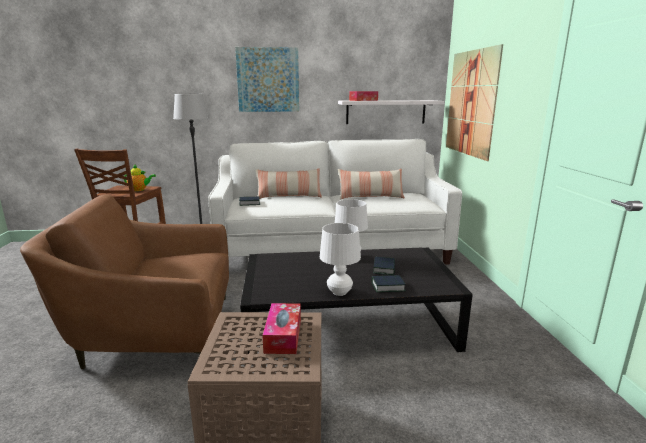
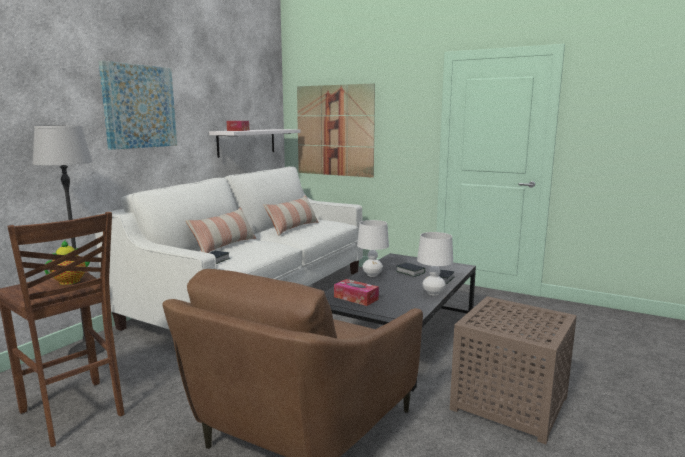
camera: 55 degrees left, 5 degrees down
tissue box [262,303,301,354] -> tissue box moved to [334,279,379,306]

